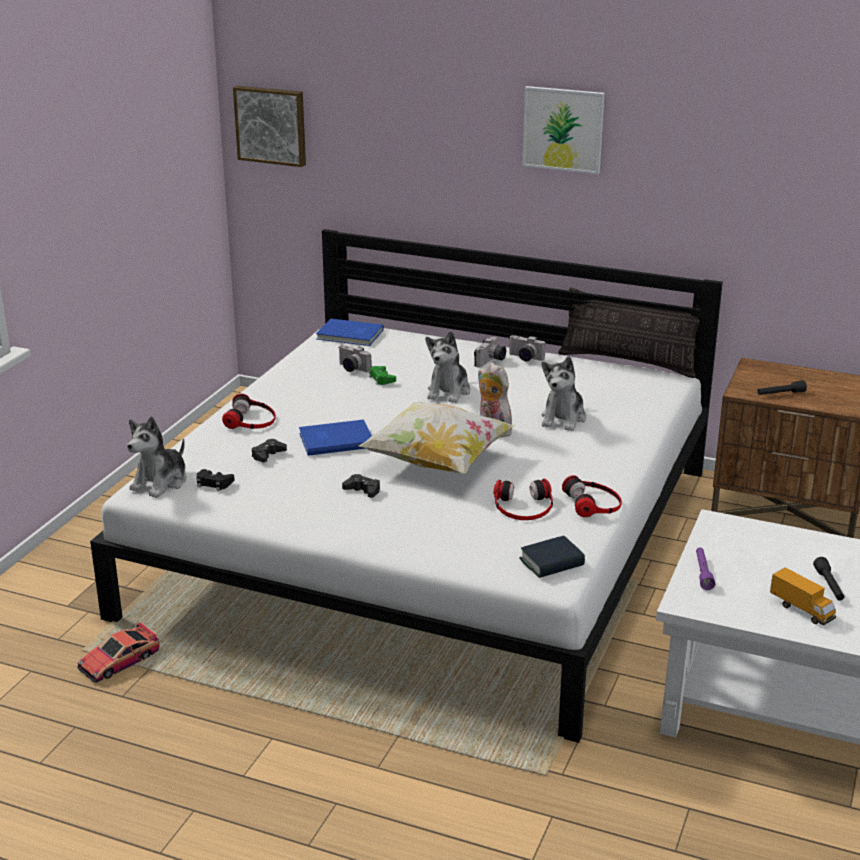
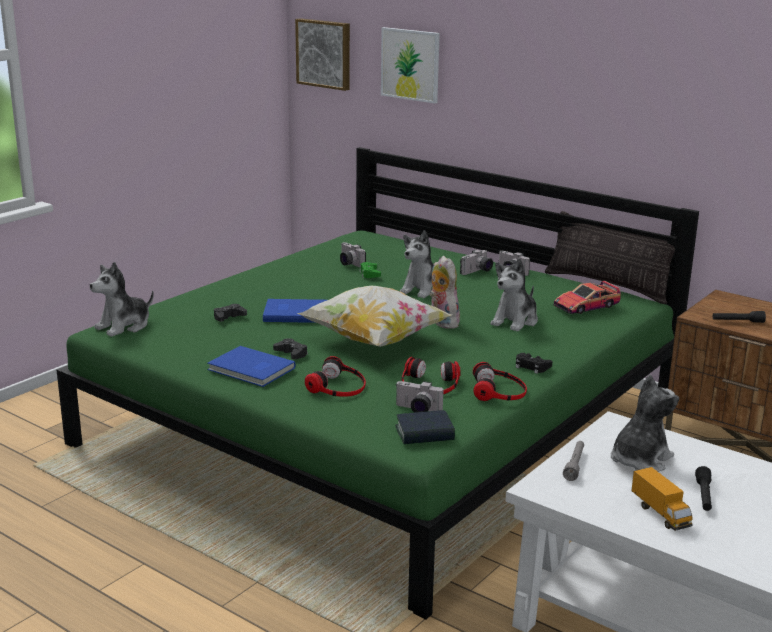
camera: 15 degrees right, 5 degrees down
toy car [77,622,159,683] -> toy car moved to [553,281,621,314]
white bed [90,229,723,743] -> green bed [57,147,699,619]
black game controller [196,469,235,491] -> black game controller moved to [516,353,552,374]
headphones [222,394,276,429] -> headphones moved to [305,356,366,397]
blue book [316,319,384,346] -> blue book moved to [207,346,296,387]
picture [523,86,604,174] -> picture moved to [381,27,440,103]
purple flashlight [696,548,715,590] -> grey flashlight [563,441,584,481]
none -> camera [395,381,444,413]
none -> plush toy [611,374,679,472]

